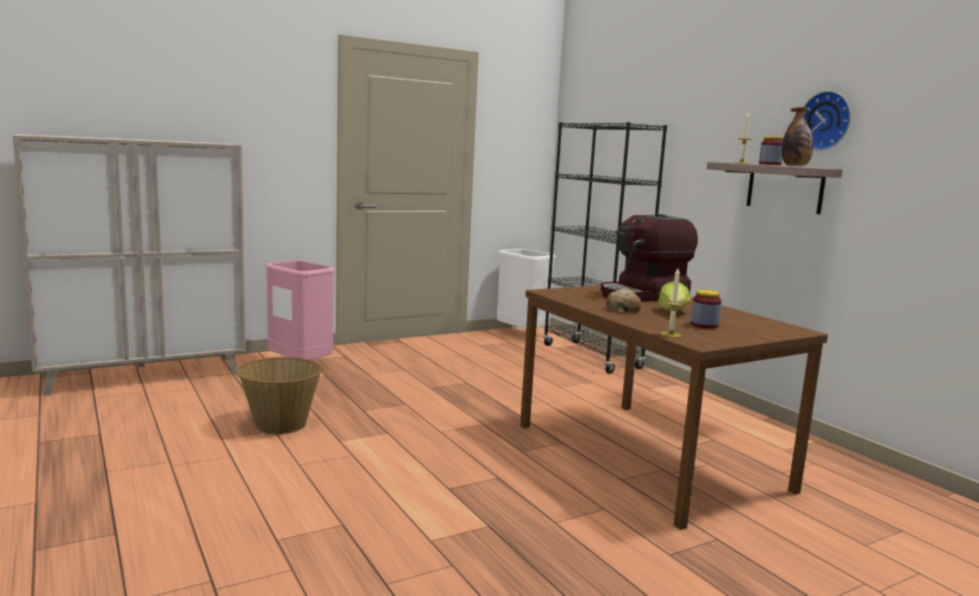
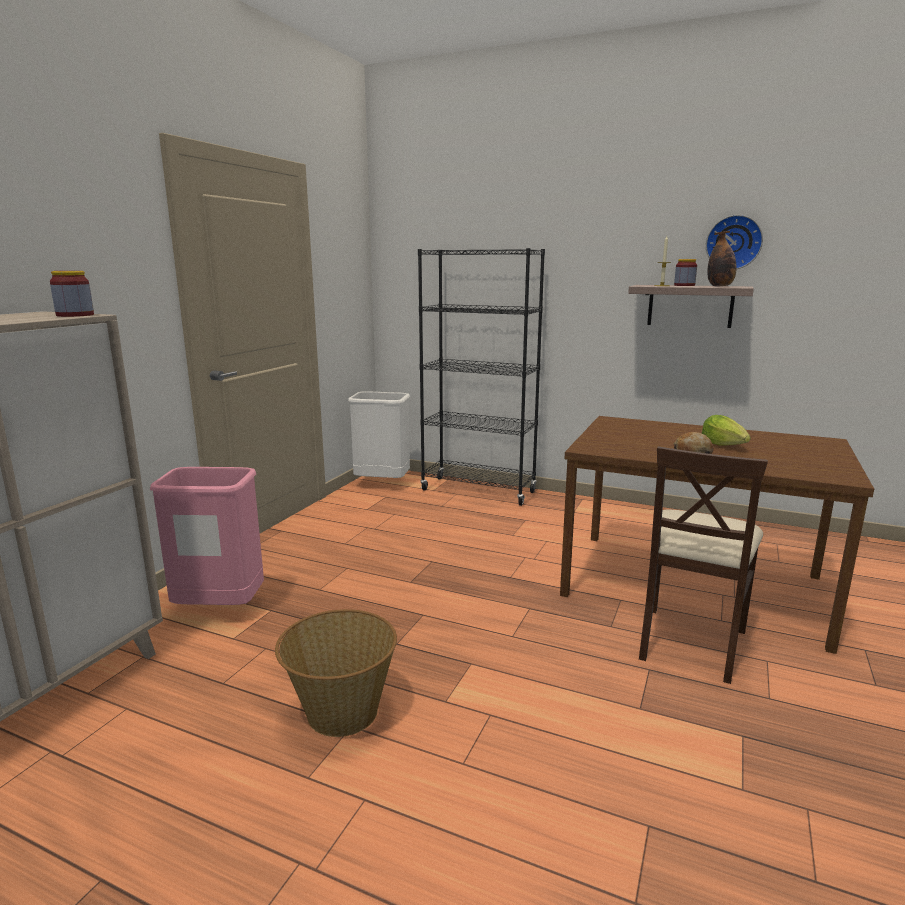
camera: 35 degrees left, 5 degrees up
coffee machine [601,215,698,302] -> none
candle [660,269,684,338] -> none
jar [691,290,722,329] -> jar moved to [50,271,94,317]
none -> beige chair [639,446,768,684]

